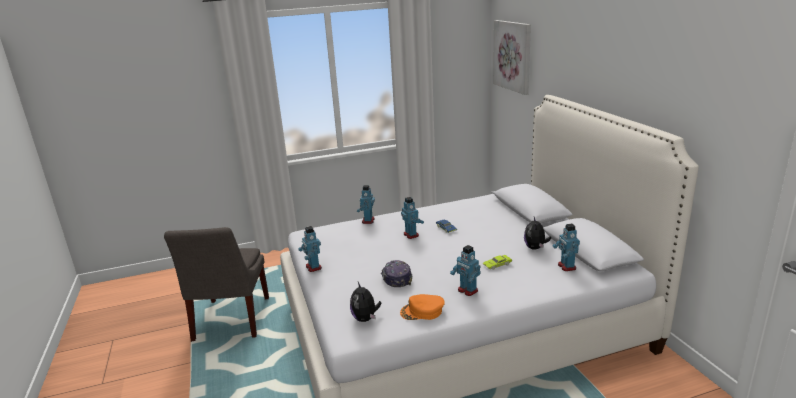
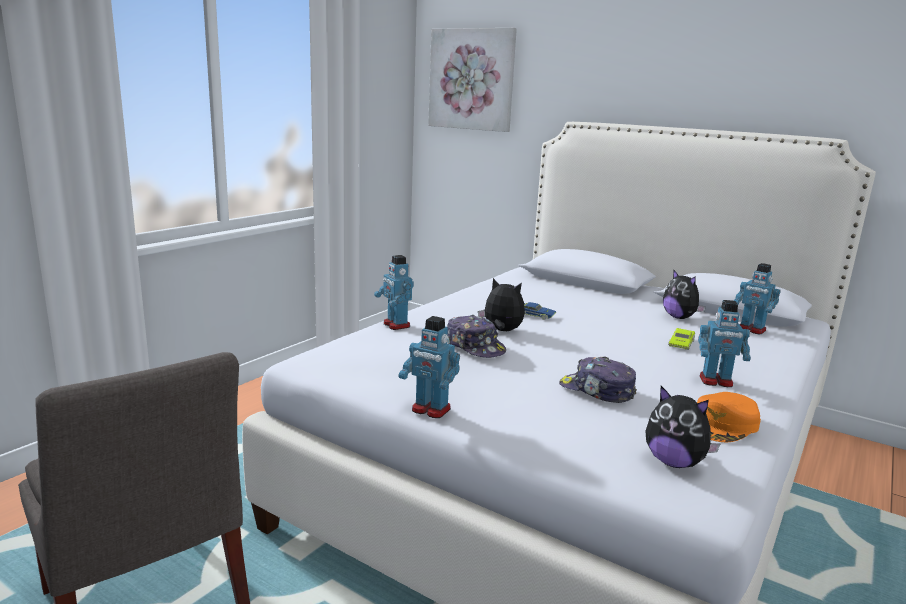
camera: 40 degrees left, 5 degrees down
toy robot [401,197,424,239] -> plush toy [478,278,525,331]
none -> cap [447,315,506,358]

